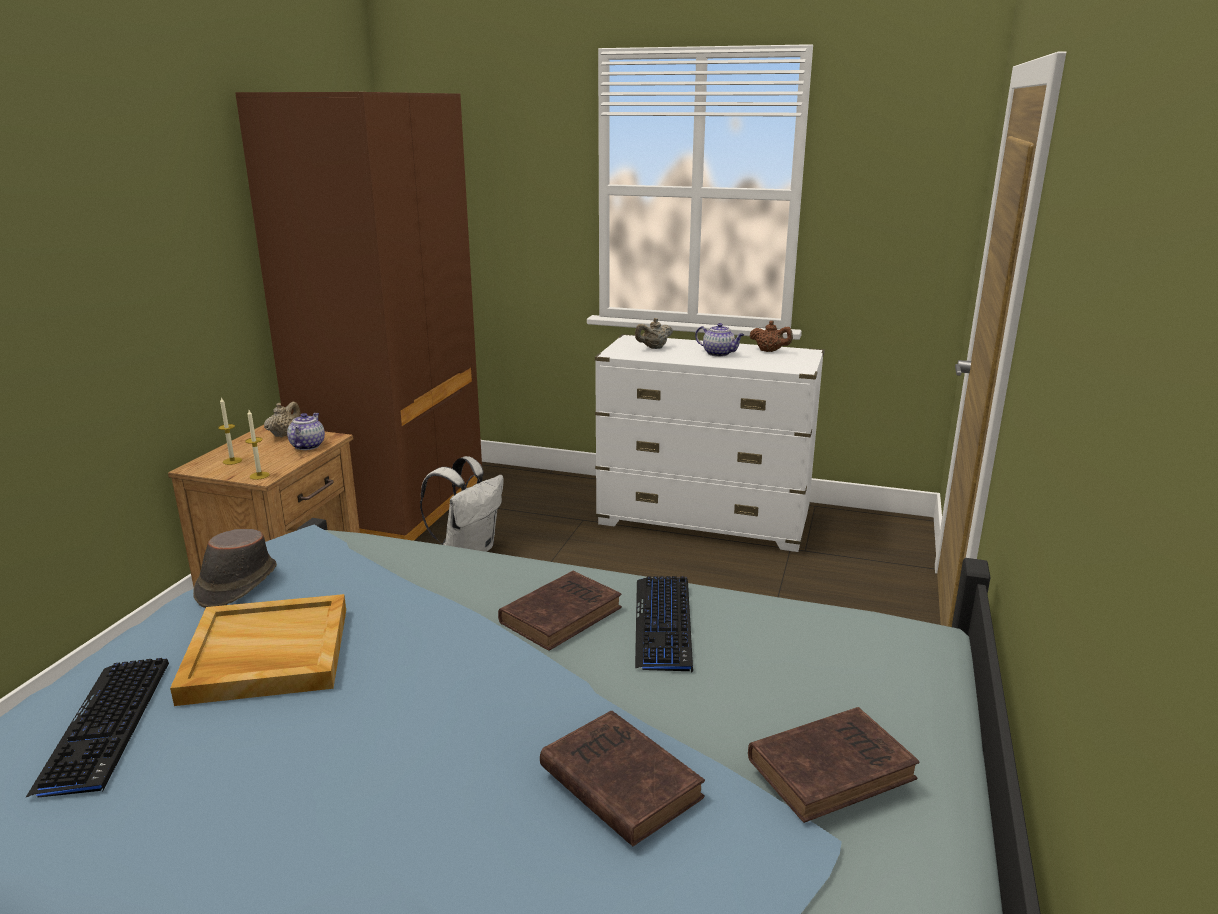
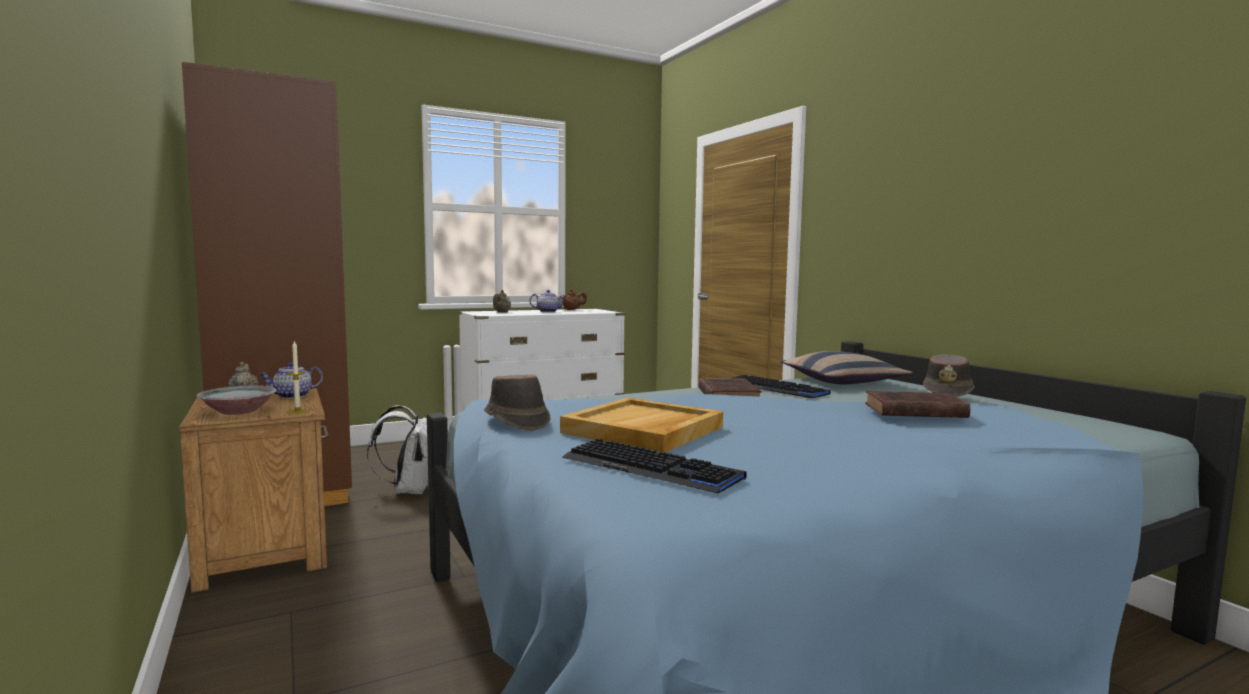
camera: 45 degrees left, 15 degrees down
candle [218,397,242,465] -> bowl [196,386,277,415]
teapot [287,413,325,450] -> teapot turned 90 degrees counterclockwise [259,362,323,398]
brown book [748,707,920,823] -> brown hat [923,354,975,397]
none -> pillow [780,351,913,384]

